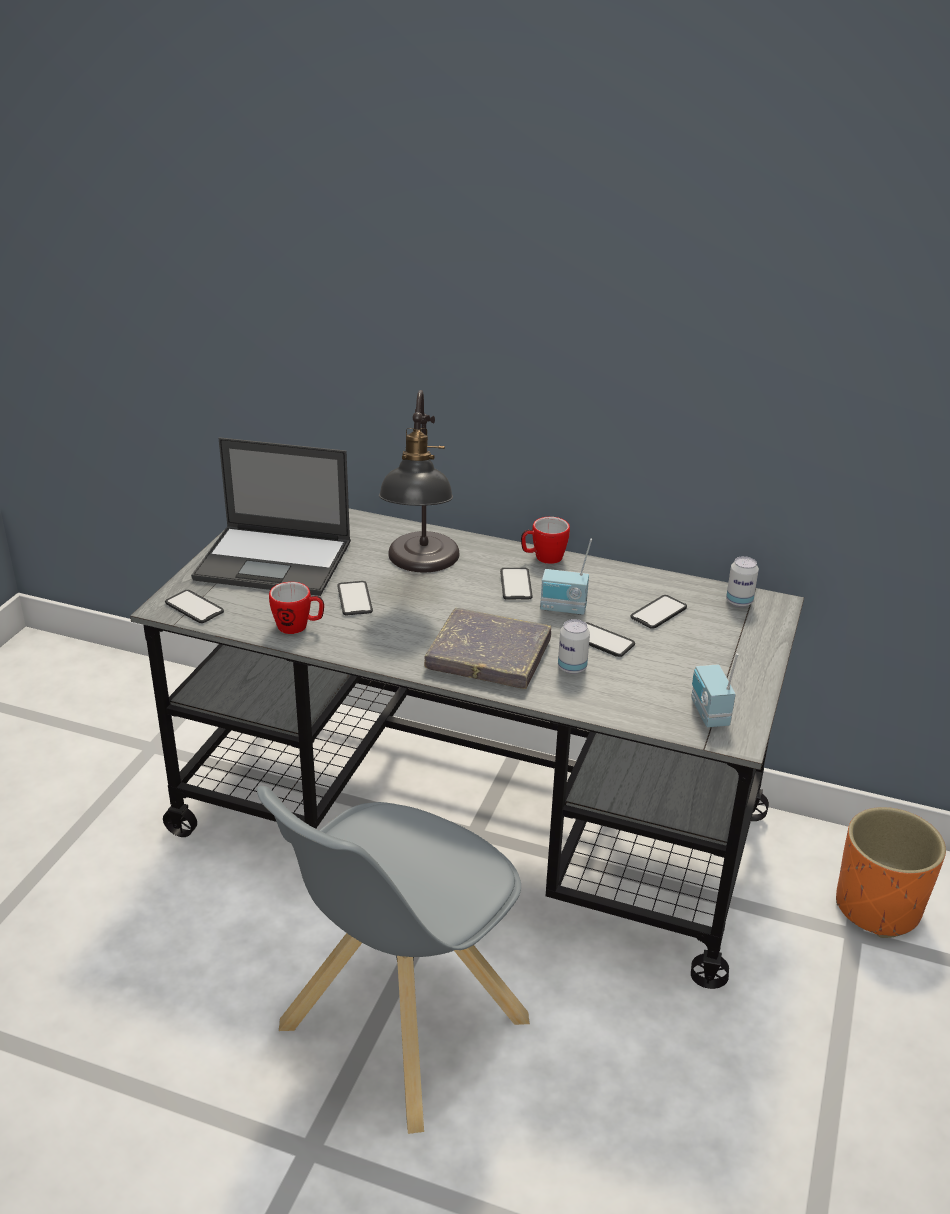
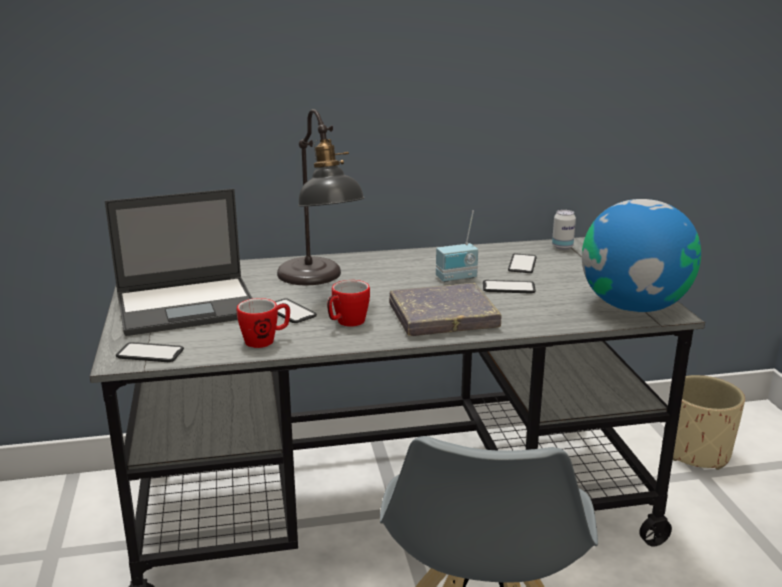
camera: 30 degrees left, 10 degrees down
phone [500,568,532,600] -> none
mug [521,517,570,564] -> mug moved to [327,280,370,327]
can [558,619,590,674] -> none
radio [691,653,739,727] -> globe [582,199,701,312]
orange planter [836,807,946,938] -> beige planter [670,375,745,470]

